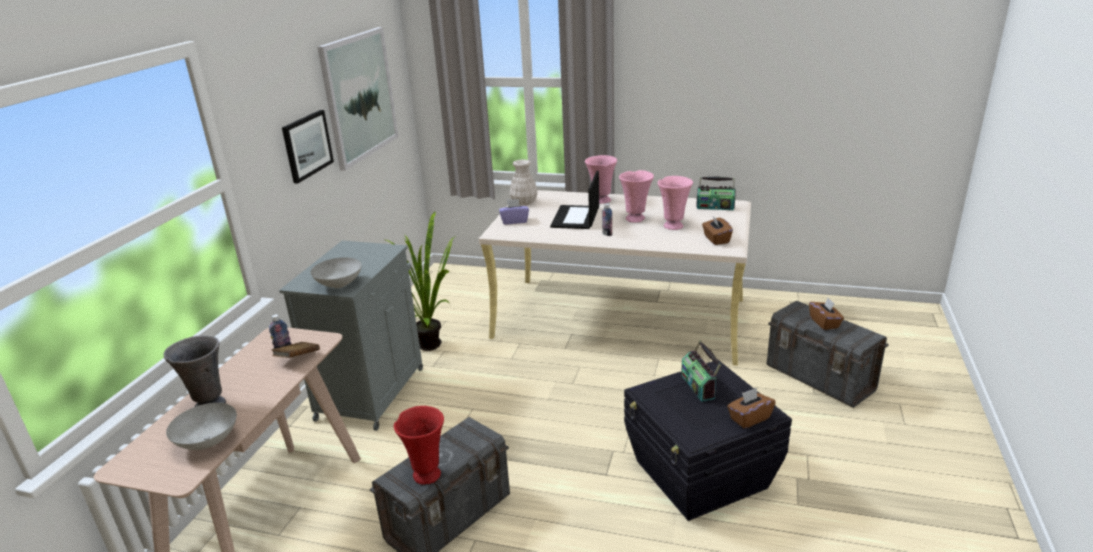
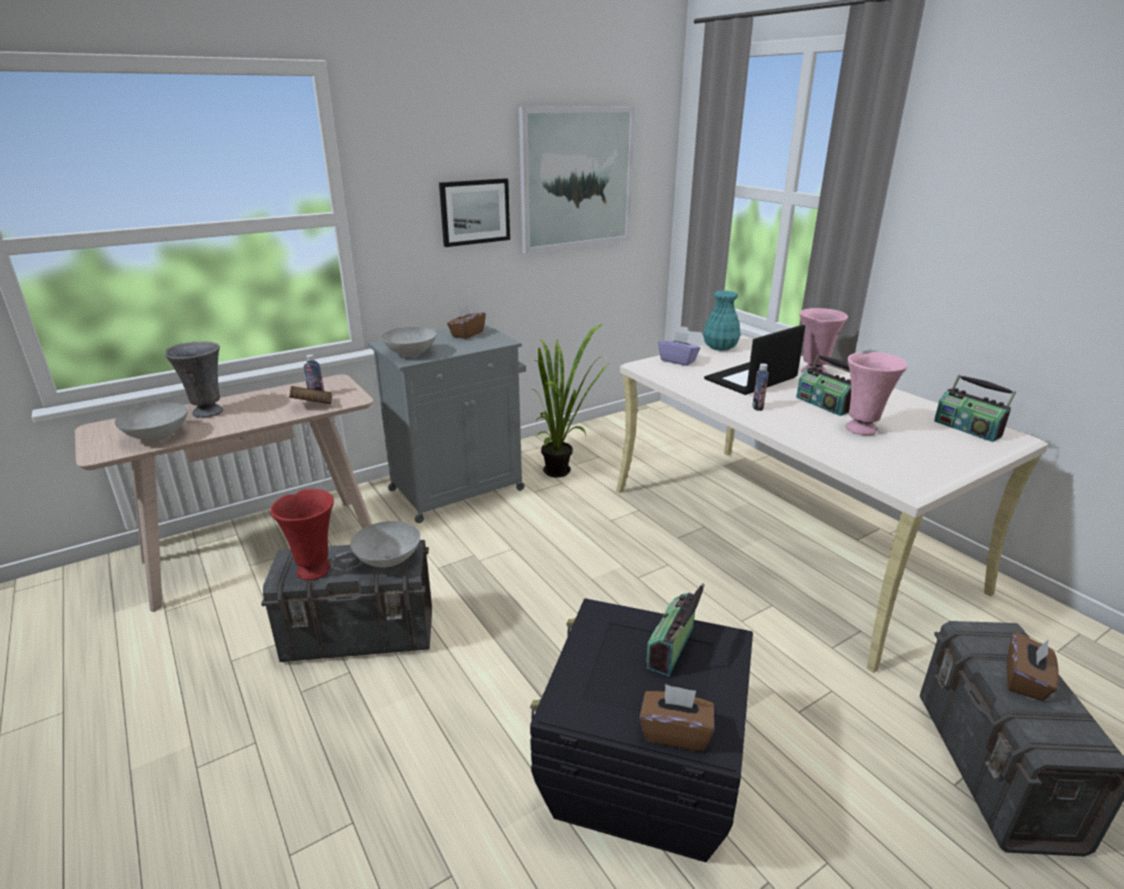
camera: 40 degrees right, 0 degrees up
white vase [509,159,538,206] -> turquoise vase [703,291,741,351]
pink vase [619,170,654,223] -> radio [796,355,851,416]
brown tissue box [702,216,733,245] -> brown tissue box moved to [447,305,486,339]
none -> grey bowl [350,521,420,567]

